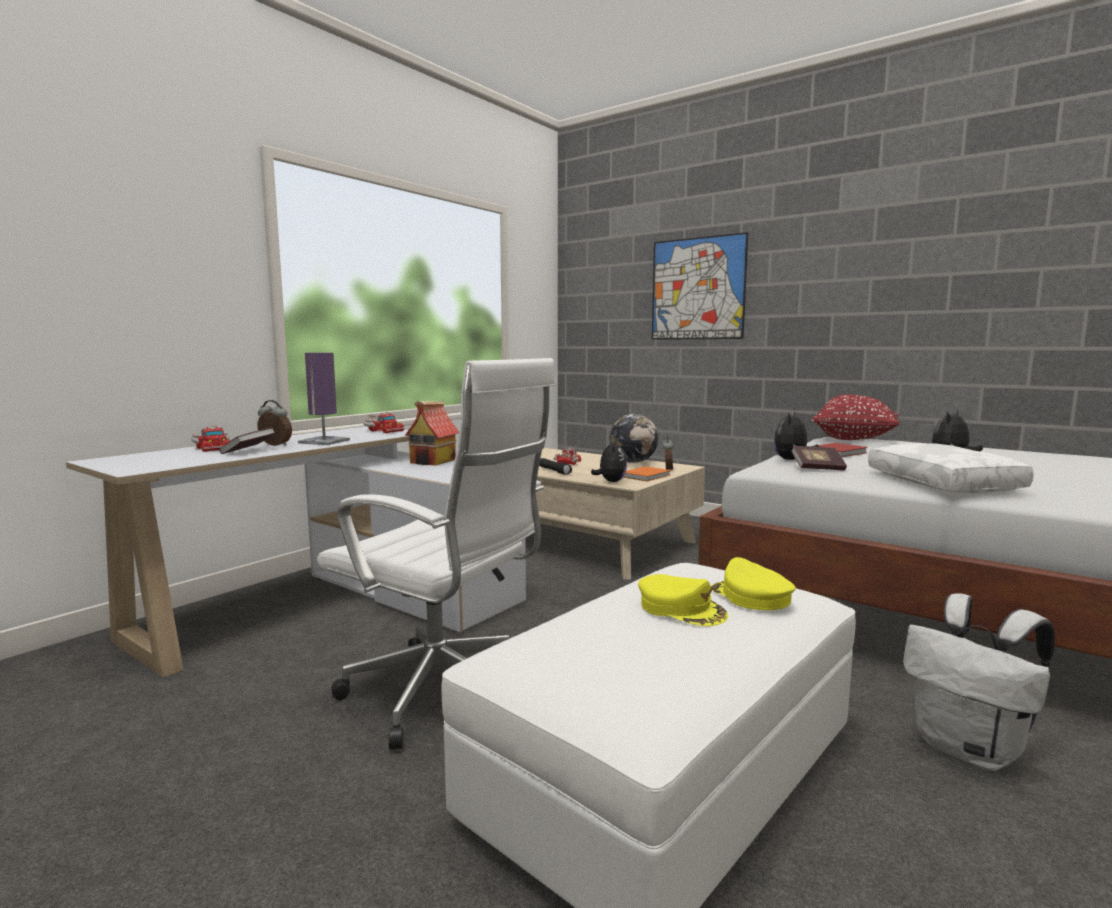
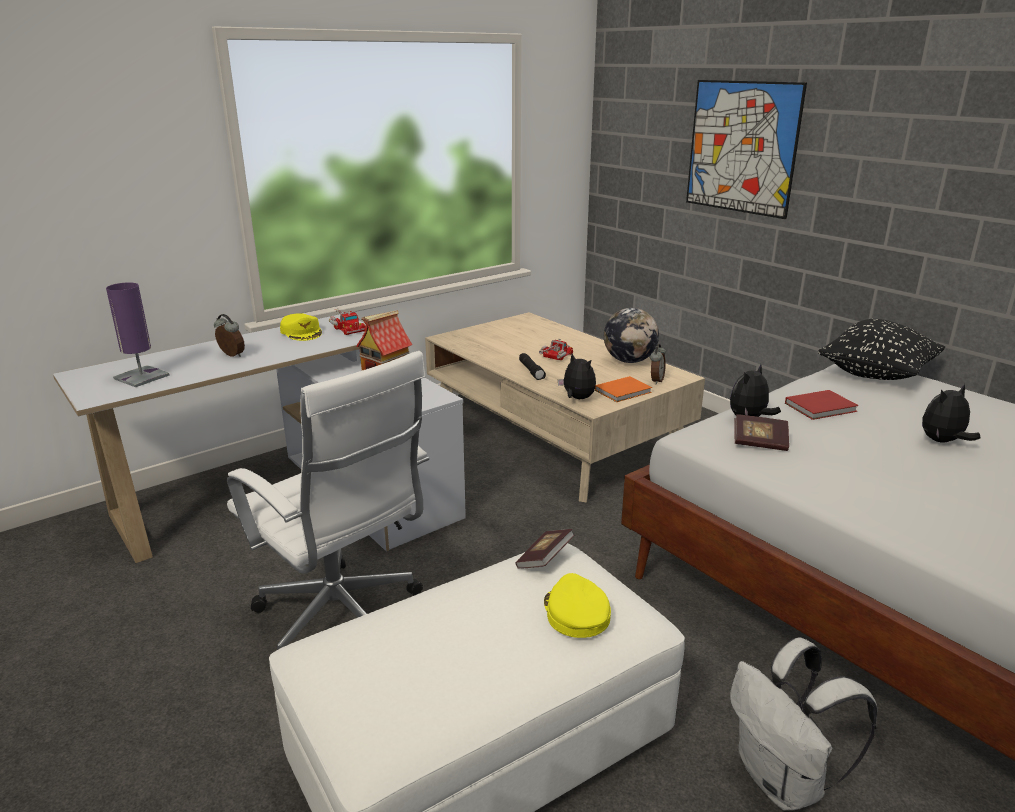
camera: 15 degrees right, 15 degrees up
toy truck [191,426,231,452] -> none
book [219,428,276,454] -> book moved to [516,529,575,569]
purple table lamp [298,353,350,445] -> purple table lamp moved to [106,282,170,387]
plush toy [591,440,627,482] -> plush toy turned 60 degrees counterclockwise [558,354,596,399]
yellow cap [638,574,728,626] -> yellow cap moved to [280,313,322,341]
red pillow [811,394,900,440] -> black pillow [818,319,945,380]
white pillow [868,443,1034,493] -> none

